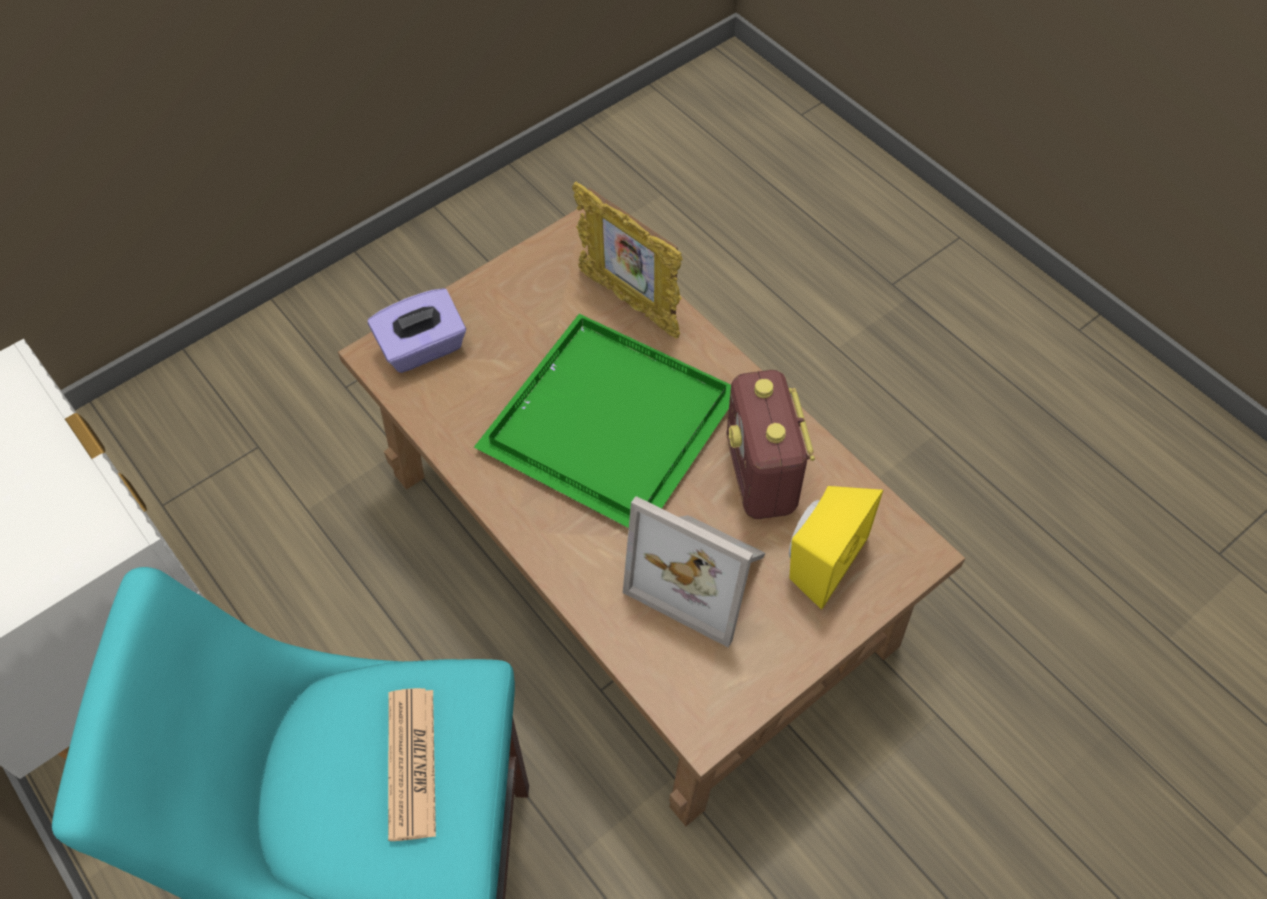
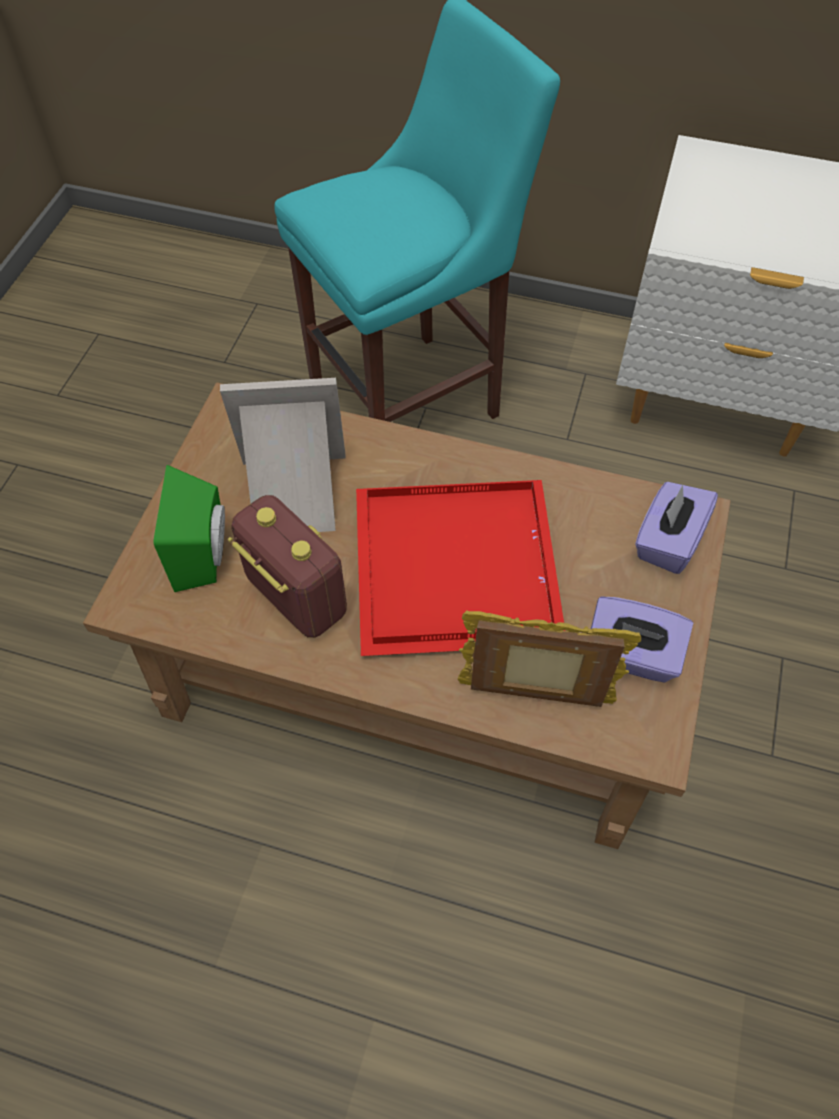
camera: 145 degrees right, 0 degrees up
newspaper [388,688,436,841] -> none
green tray [474,314,731,528] -> red tray [356,480,565,656]
yellow speaker [789,486,883,610] -> green speaker [153,465,225,592]
none -> purple tissue box [591,596,693,682]

